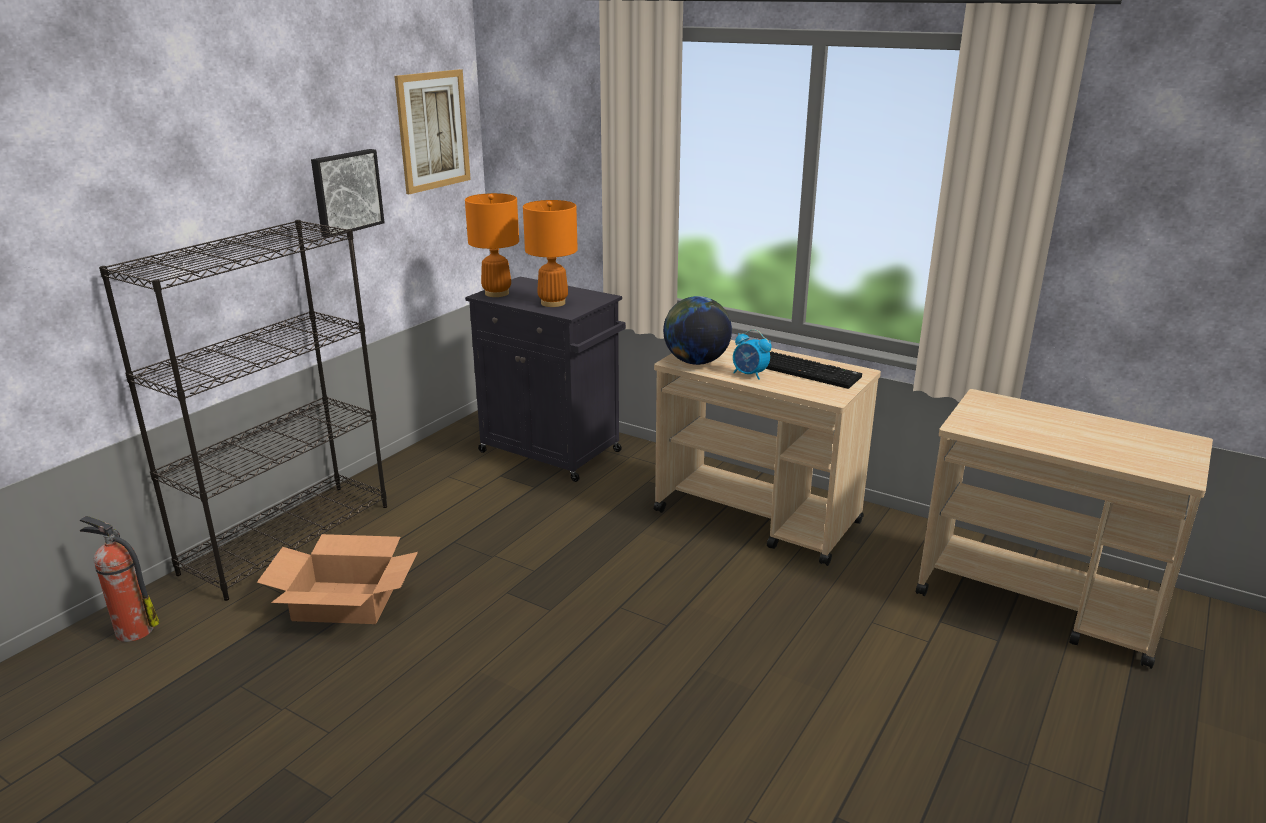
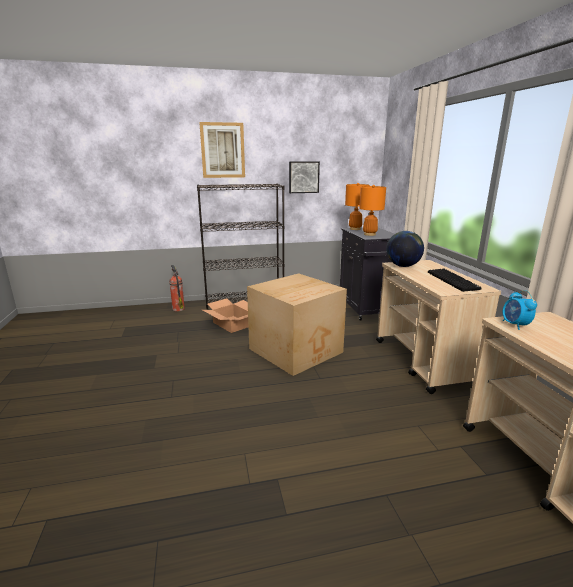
camera: 45 degrees right, 5 degrees down
picture [394,69,471,194] -> picture moved to [199,122,245,178]
alarm clock [733,329,772,380] -> alarm clock moved to [503,290,537,330]
none -> cardboard box [247,273,347,376]

